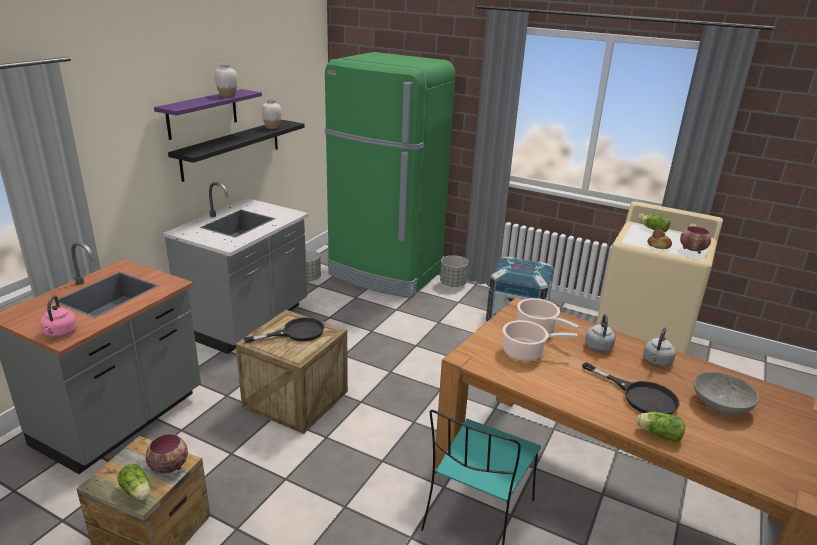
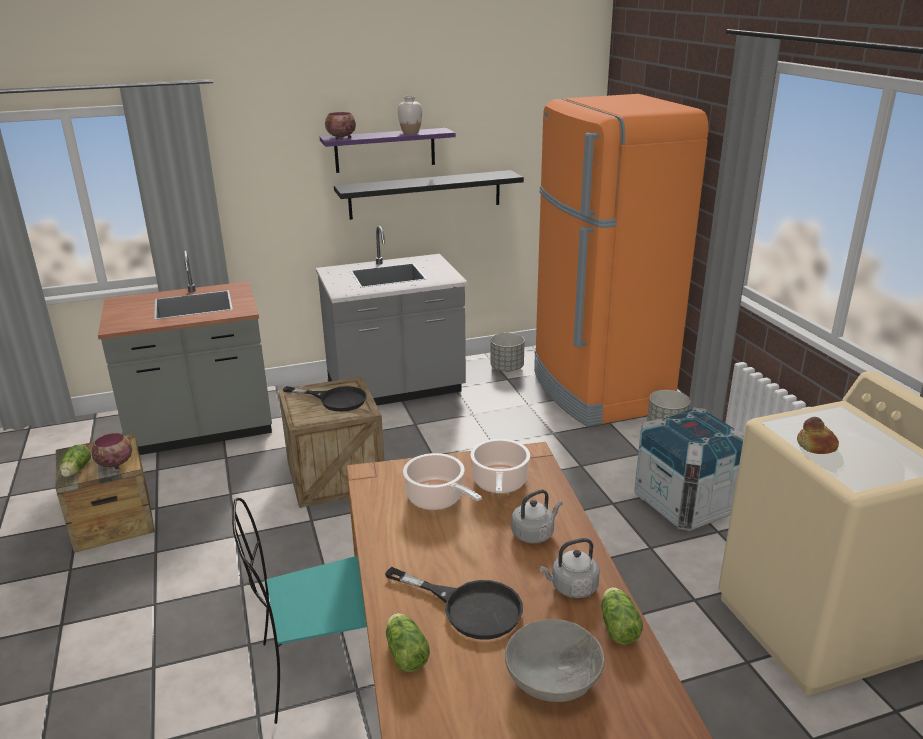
camera: 45 degrees right, 0 degrees up
pink kettle [40,296,77,337] -> none
white vase [262,99,282,129] -> none
green fridge [325,52,455,298] -> orange fridge [534,94,709,427]
black frying pan [582,362,680,414] -> black frying pan turned 60 degrees counterclockwise [385,567,523,640]
lettuce [641,215,670,232] -> lettuce moved to [601,587,643,645]
bowl [680,226,711,254] -> bowl moved to [325,112,356,139]

